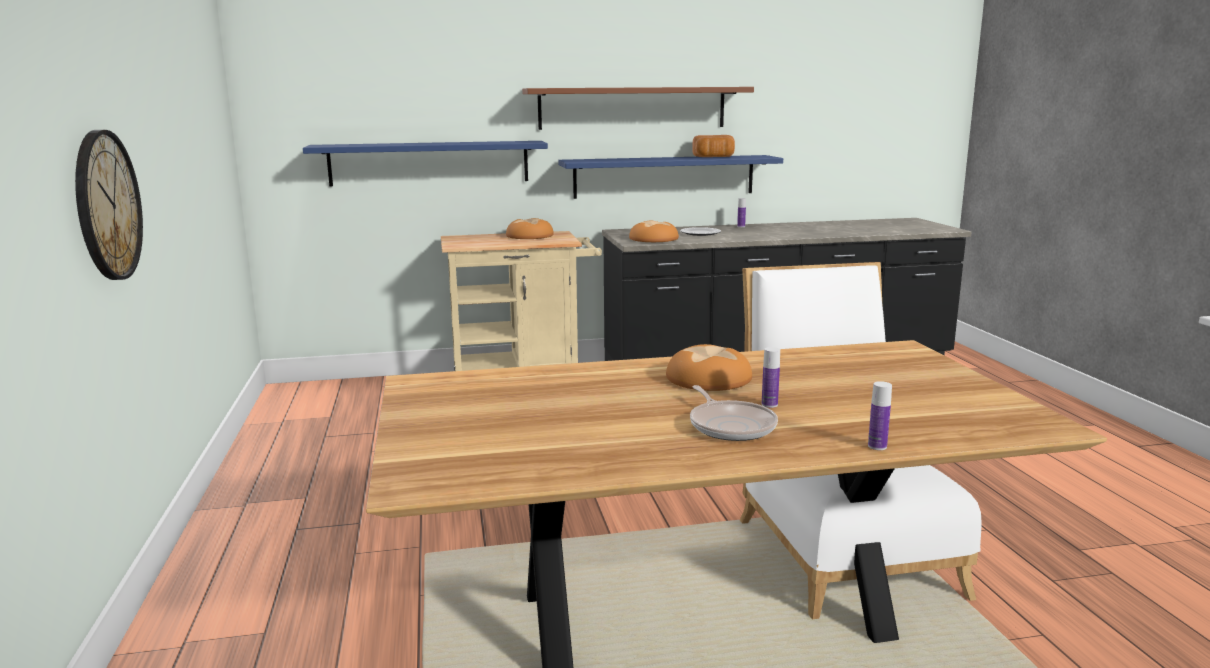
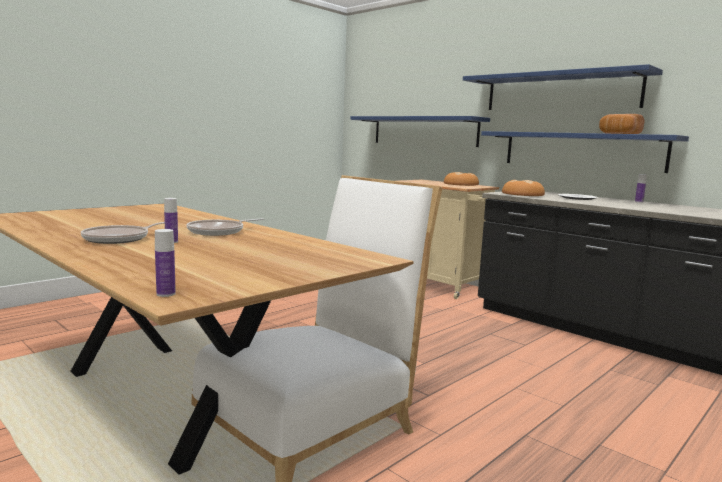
camera: 55 degrees right, 5 degrees down
wall clock [75,130,143,280] -> none
brown shelf [522,87,754,130] -> blue shelf [463,64,663,110]
bread [666,344,752,391] -> frying pan [187,218,264,236]
bottle [868,381,892,450] -> bottle moved to [155,229,176,297]

